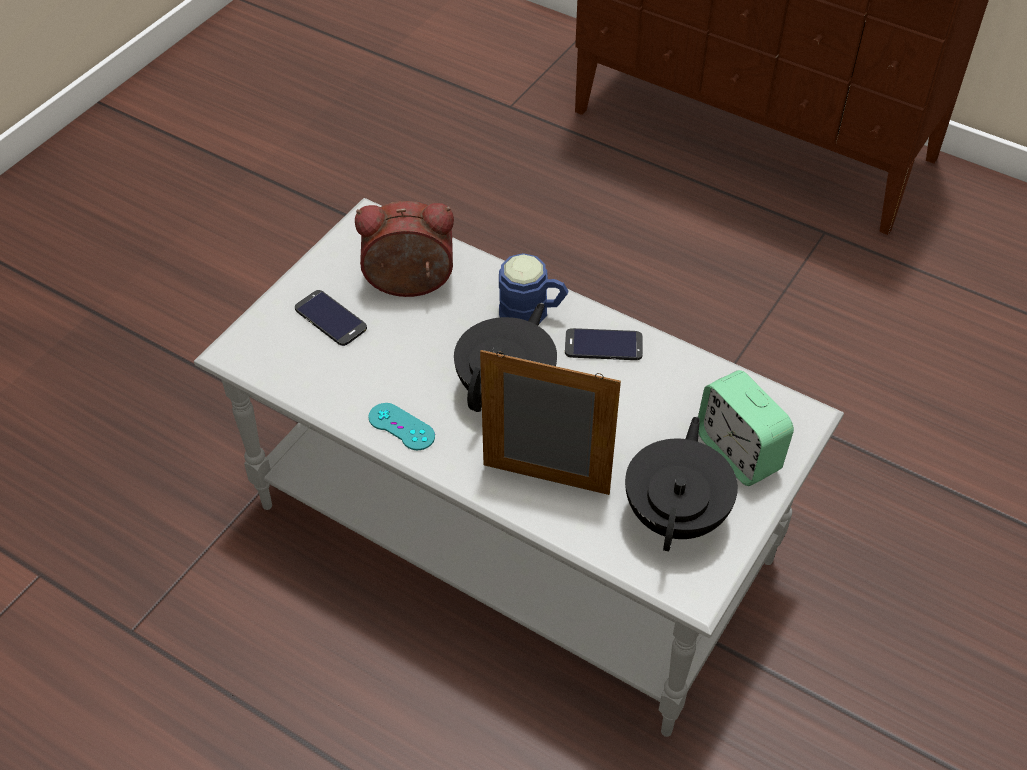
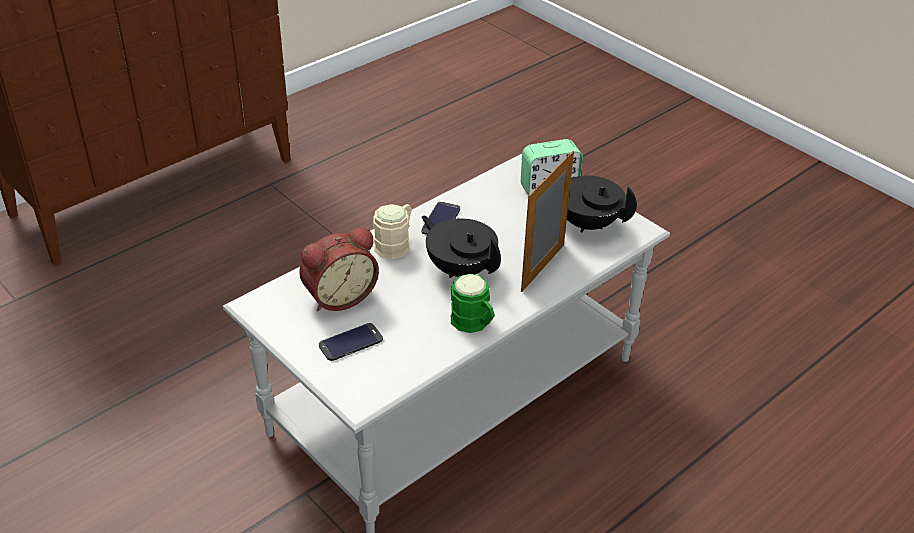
camera: 75 degrees left, 10 degrees down
alarm clock [355,201,454,297] -> alarm clock turned 135 degrees counterclockwise [299,227,379,312]
turquoise game controller [368,403,435,450] -> green mug [451,274,495,333]
blue mug [499,253,569,324] -> beige mug [373,204,412,259]

